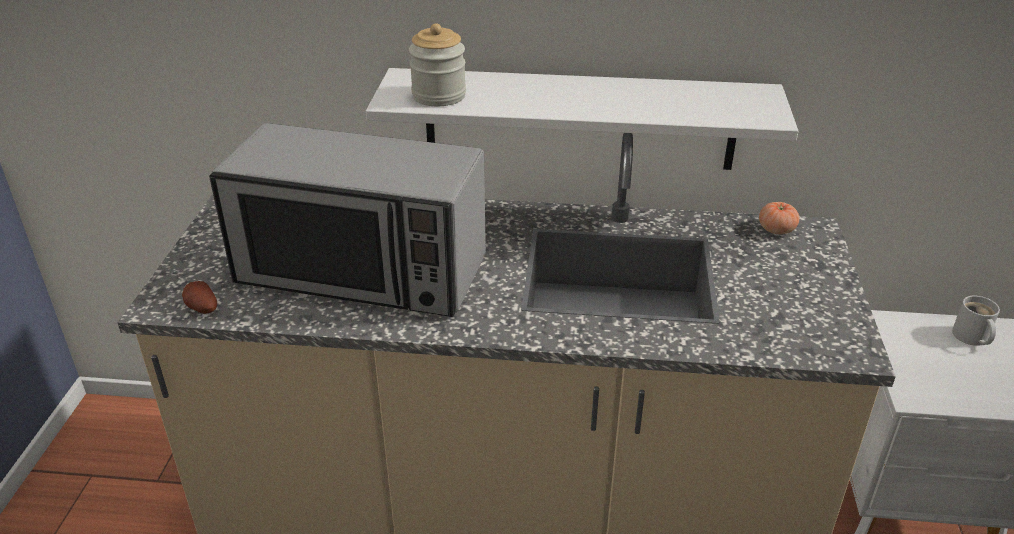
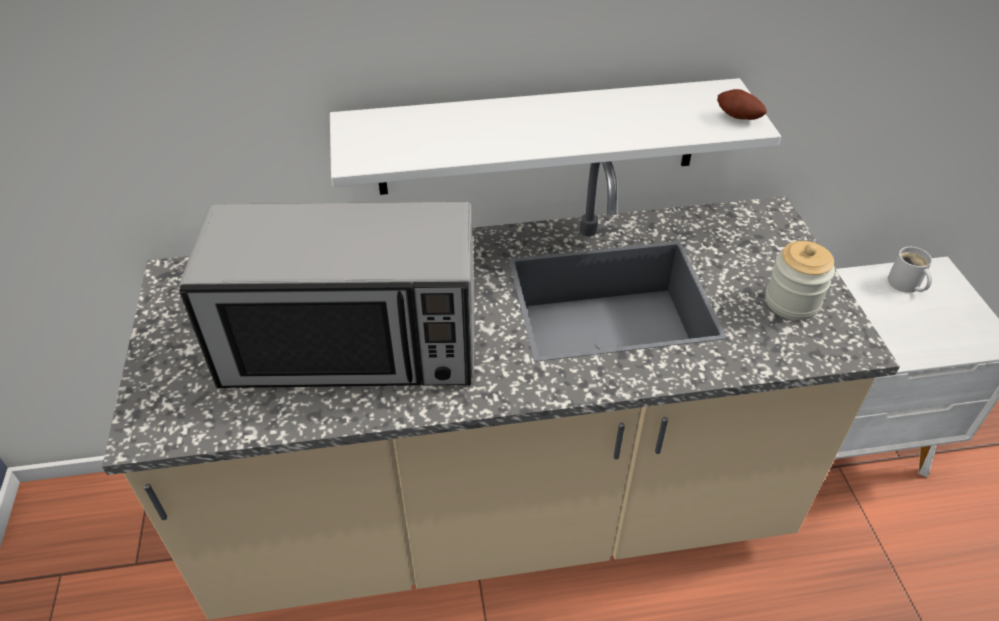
camera: 15 degrees left, 10 degrees up
potato [182,281,217,314] -> potato moved to [717,89,767,120]
jar [409,23,466,106] -> jar moved to [765,241,835,320]
tomato [759,202,799,234] -> none

